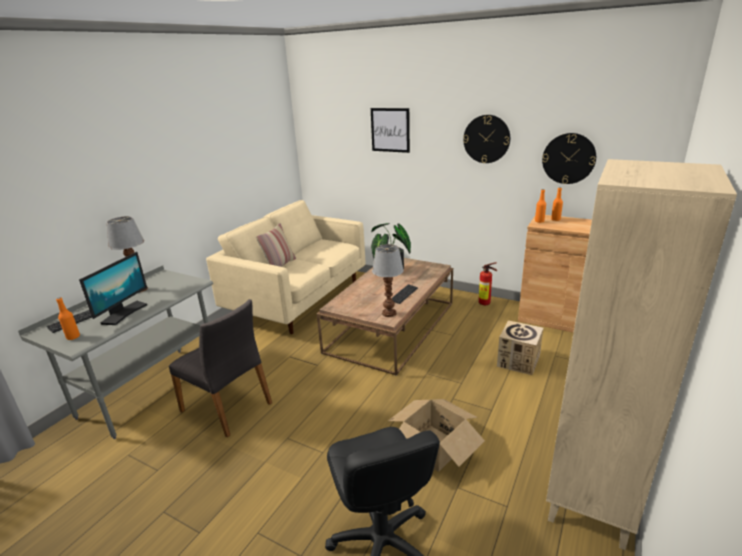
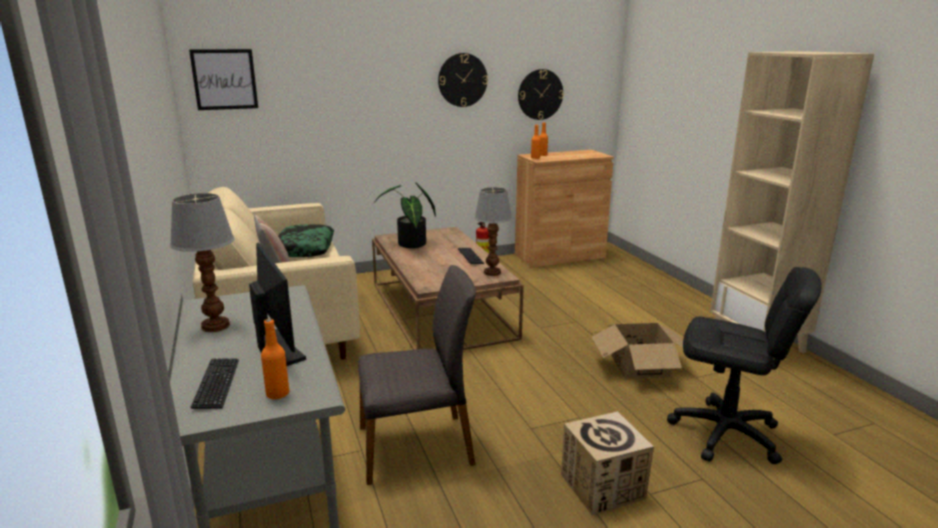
camera: 50 degrees left, 5 degrees down
picture [371,108,410,153] -> picture moved to [189,49,258,110]
cardboard box [497,320,543,375] -> cardboard box moved to [561,411,654,515]
none -> pillow [278,224,334,257]

